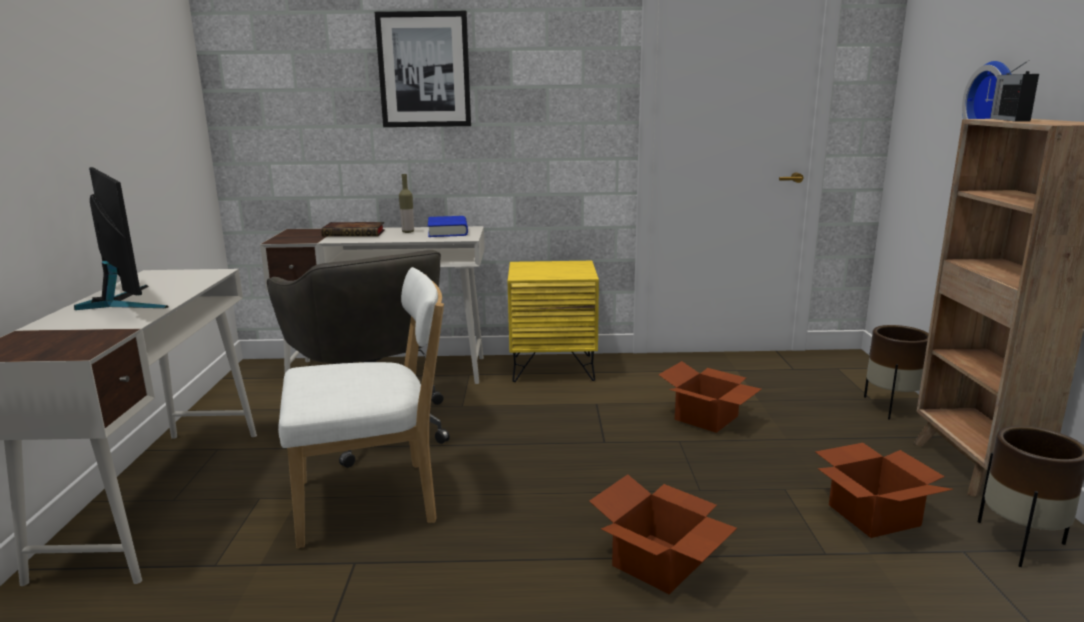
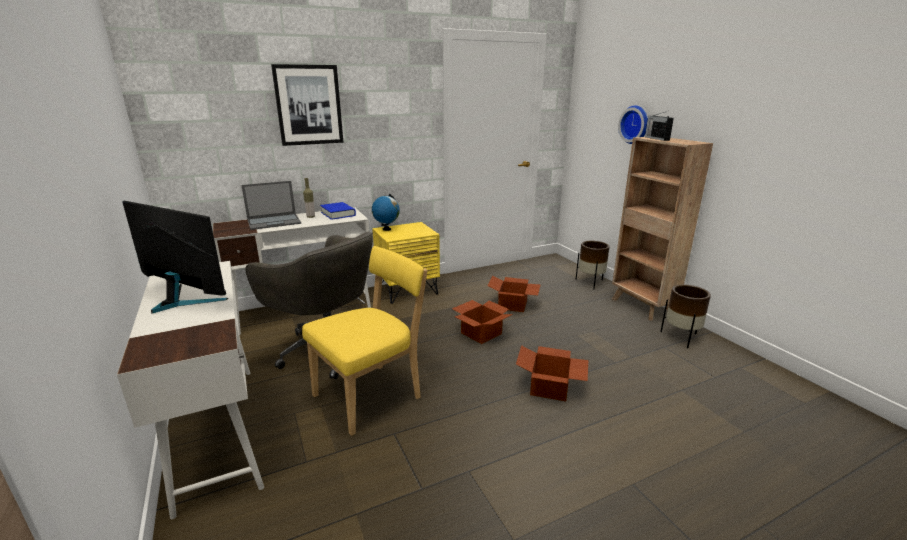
camera: 25 degrees left, 5 degrees up
white chair [278,267,444,548] -> yellow chair [302,246,428,436]
book [321,222,385,237] -> laptop [241,181,301,230]
cardboard box [815,443,954,538] -> cardboard box moved to [452,300,513,344]
none -> globe [372,194,400,231]

